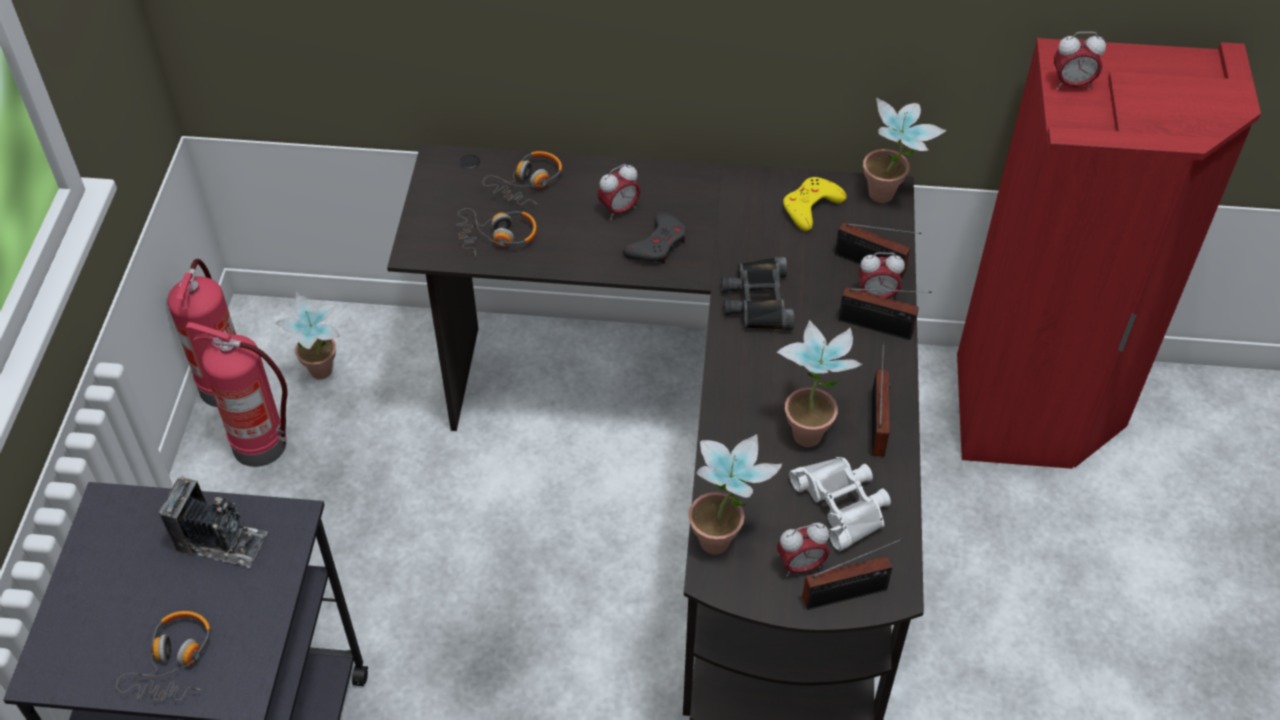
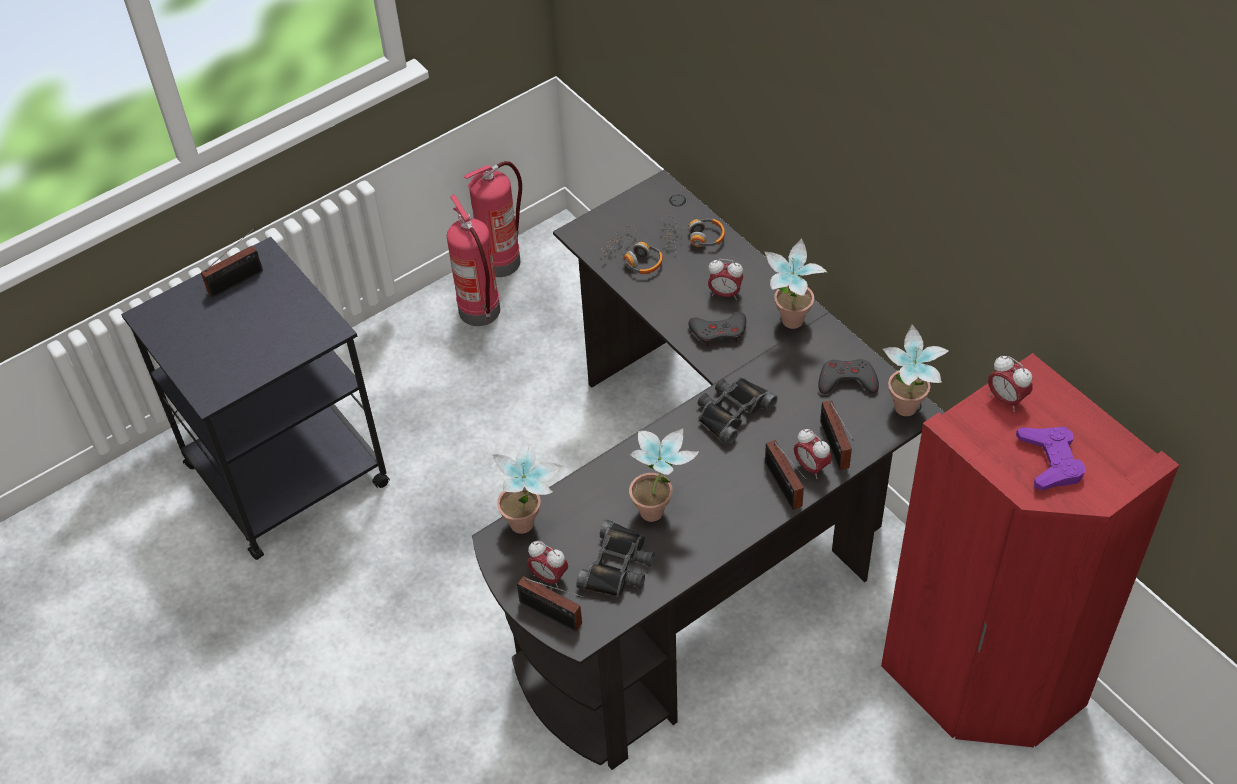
camera: 50 degrees right, 0 degrees up
headphones [116,611,211,701] -> none
camera [159,477,268,568] -> none
potted plant [275,291,340,379] -> potted plant moved to [764,238,827,329]
yellow game controller [783,177,847,231] -> grey game controller [818,359,879,394]
white binoculars [789,457,891,551] -> black binoculars [576,520,655,597]
radio [871,343,891,457] -> radio moved to [201,227,263,298]
none -> purple game controller [1016,427,1086,490]

